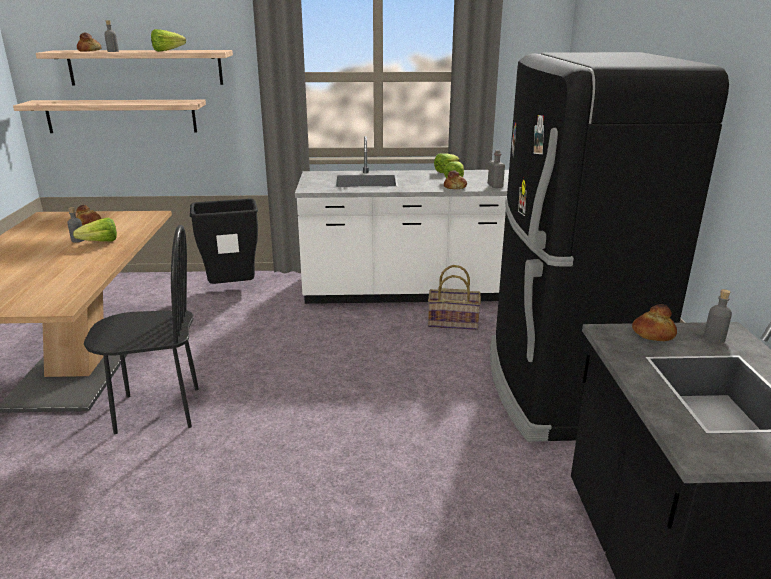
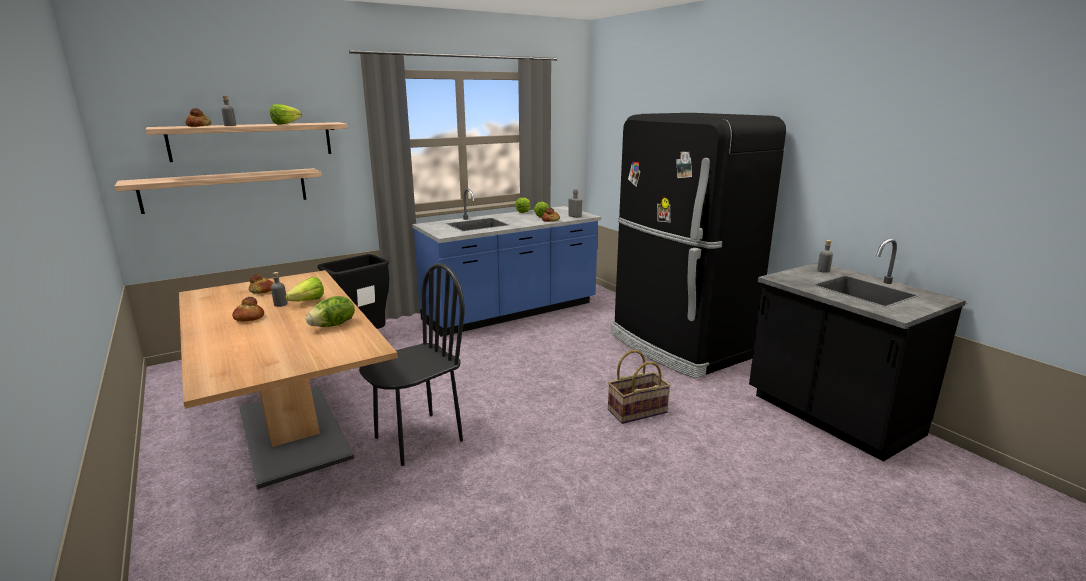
camera: 30 degrees left, 5 degrees down
white counter [295,136,509,304] -> blue counter [412,188,601,337]
basket [428,265,481,330] -> basket moved to [608,350,671,424]
bread [632,304,677,341] -> bread moved to [232,297,264,321]
none -> lettuce [306,296,355,327]

